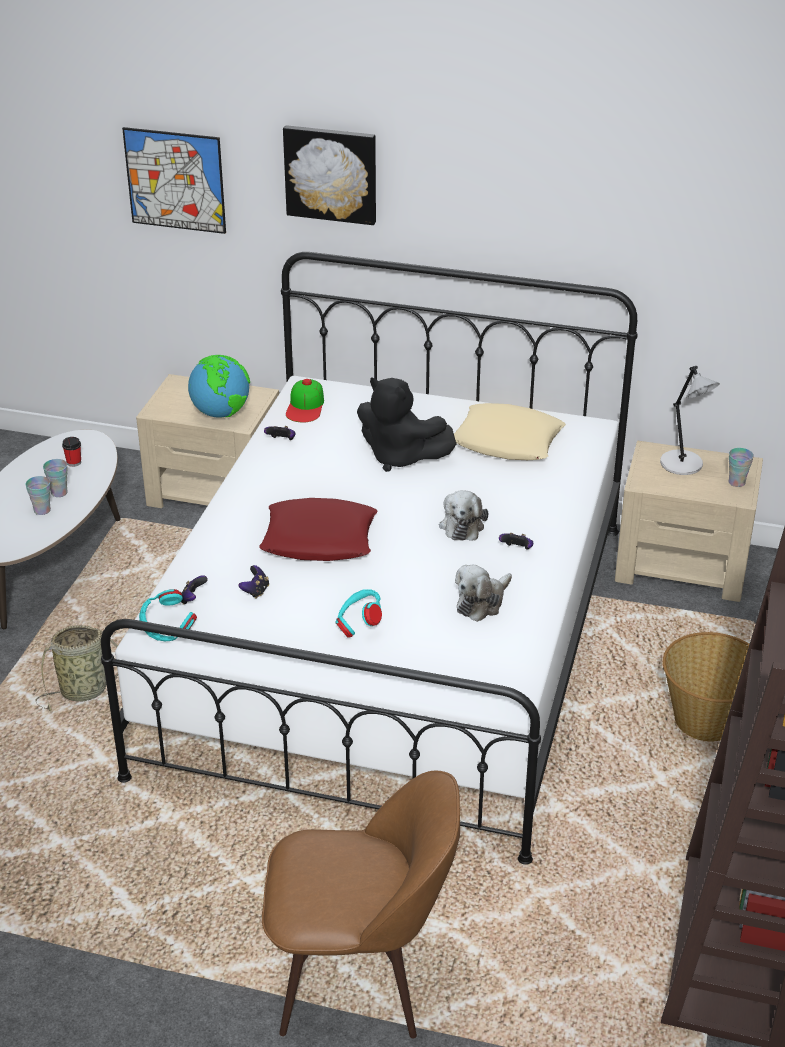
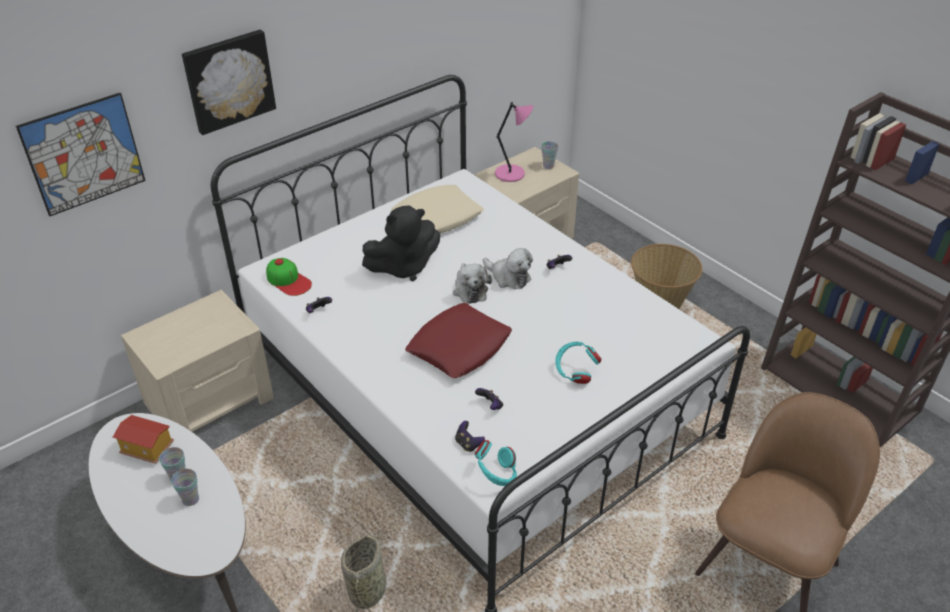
camera: 55 degrees left, 5 degrees up
cup [62,437,81,467] -> toy house [113,415,174,464]
globe [188,355,250,418] -> none
plush toy [455,565,512,622] -> plush toy moved to [453,263,492,304]
grey table lamp [660,366,720,475] -> pink table lamp [495,102,533,182]

